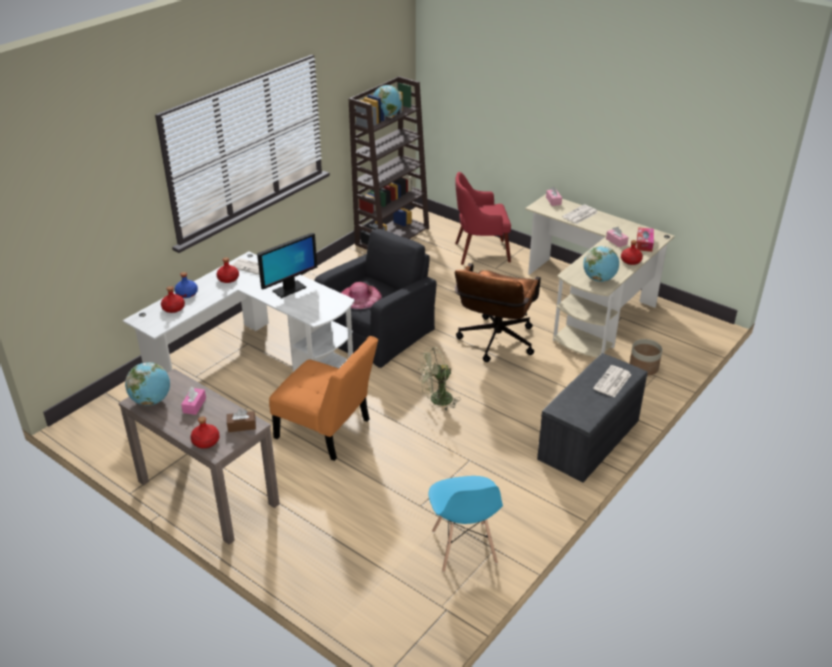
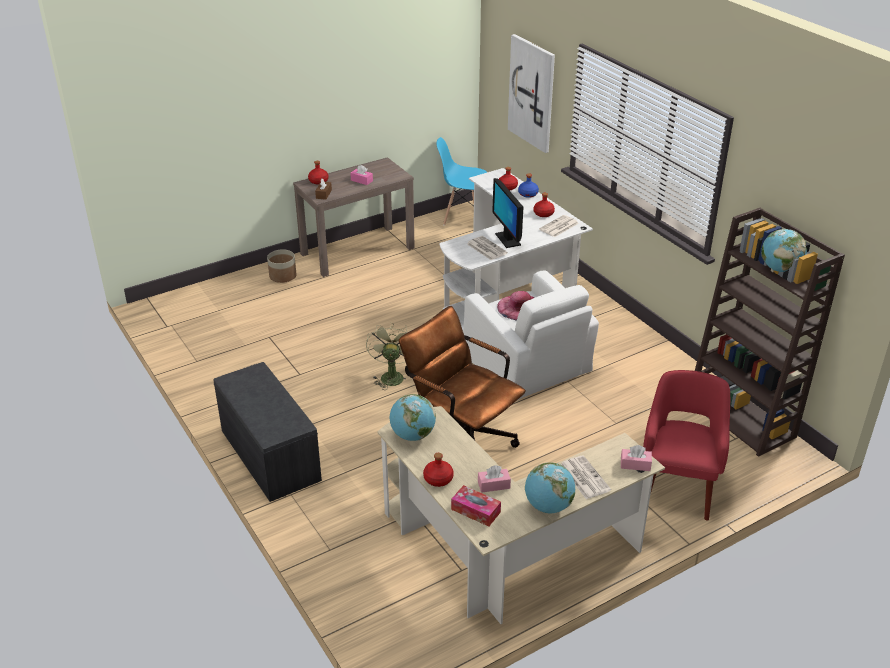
camera: 110 degrees right, 0 degrees up
globe [125,362,170,406] -> globe moved to [525,462,575,513]
orange chair [269,336,378,461] -> none
black armchair [314,229,437,368] -> white armchair [463,270,599,400]
blue chair [429,476,503,572] -> blue chair moved to [437,137,487,225]
newspaper [593,365,632,397] -> newspaper moved to [467,236,508,260]
planter [629,339,662,376] -> planter moved to [267,249,296,283]
none -> picture [508,34,555,153]

